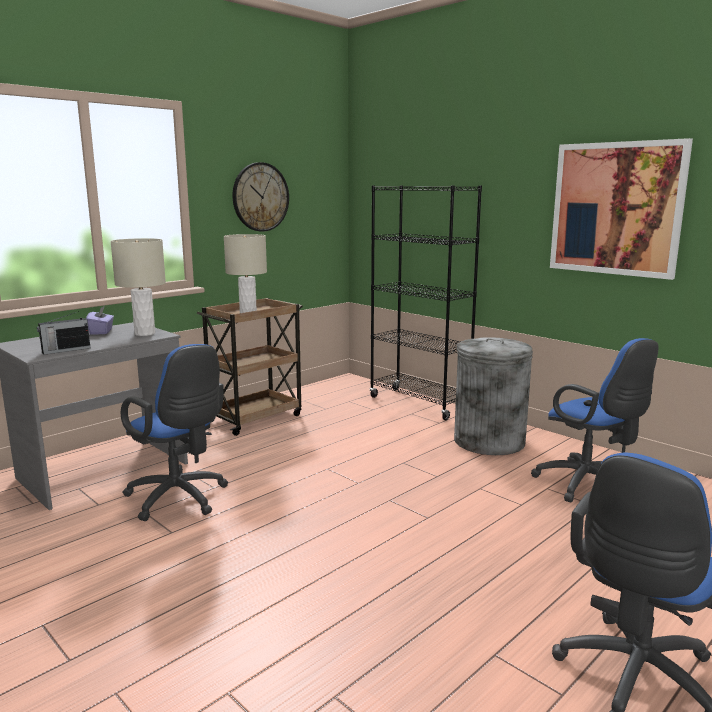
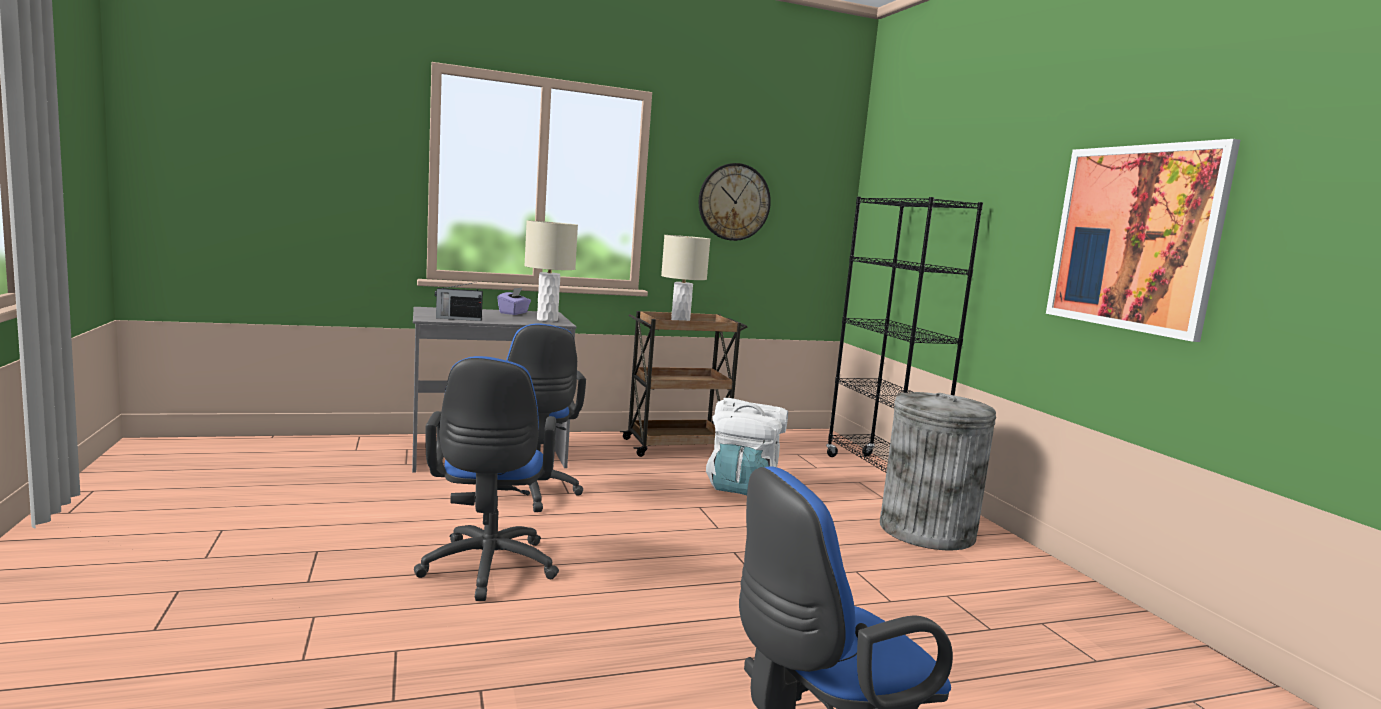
camera: 25 degrees right, 5 degrees down
blue office chair [531,338,658,502] -> blue office chair moved to [414,356,559,601]
none -> white backpack [706,398,788,495]

